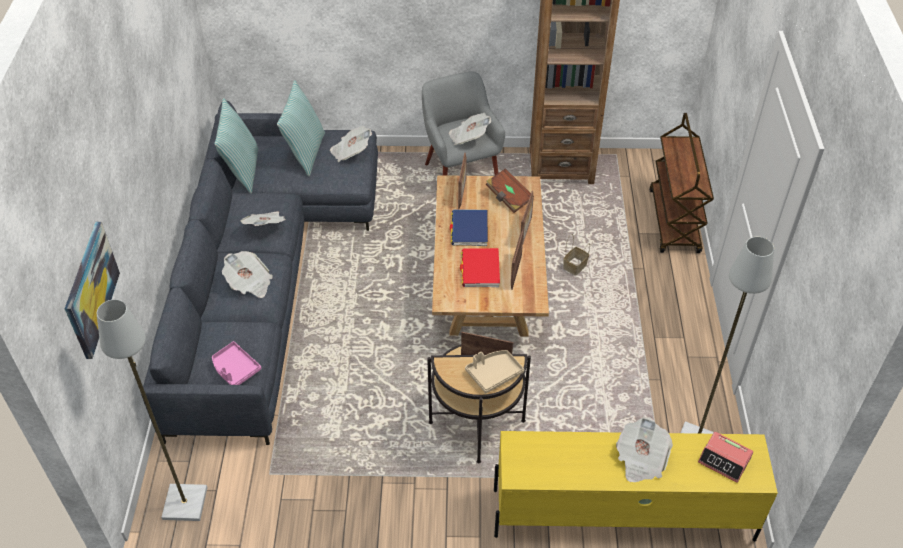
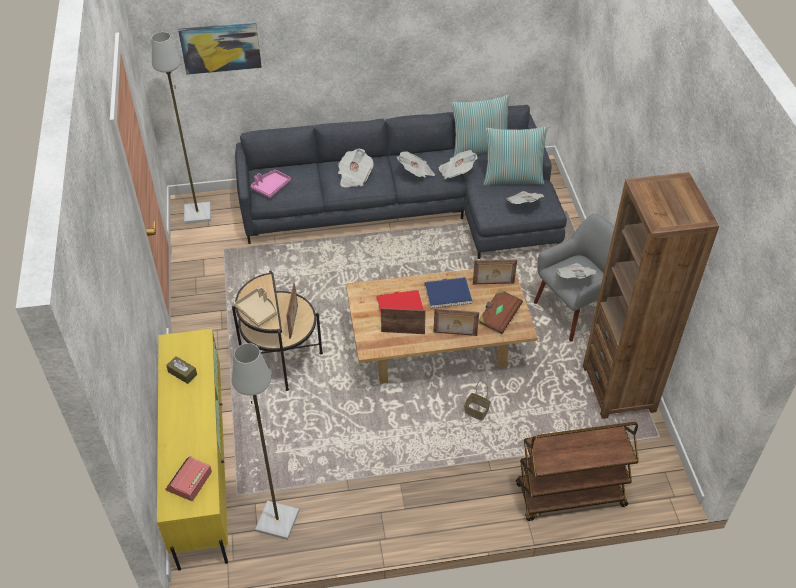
camera: 80 degrees right, 0 degrees up
newspaper [616,417,673,482] -> newspaper moved to [439,150,477,179]
none -> brown tissue box [166,356,197,384]

